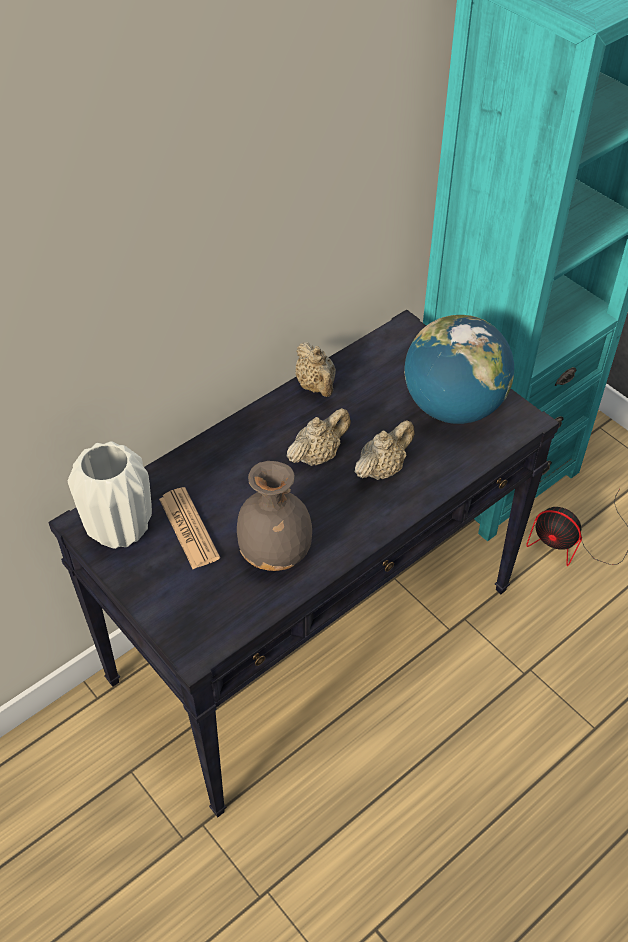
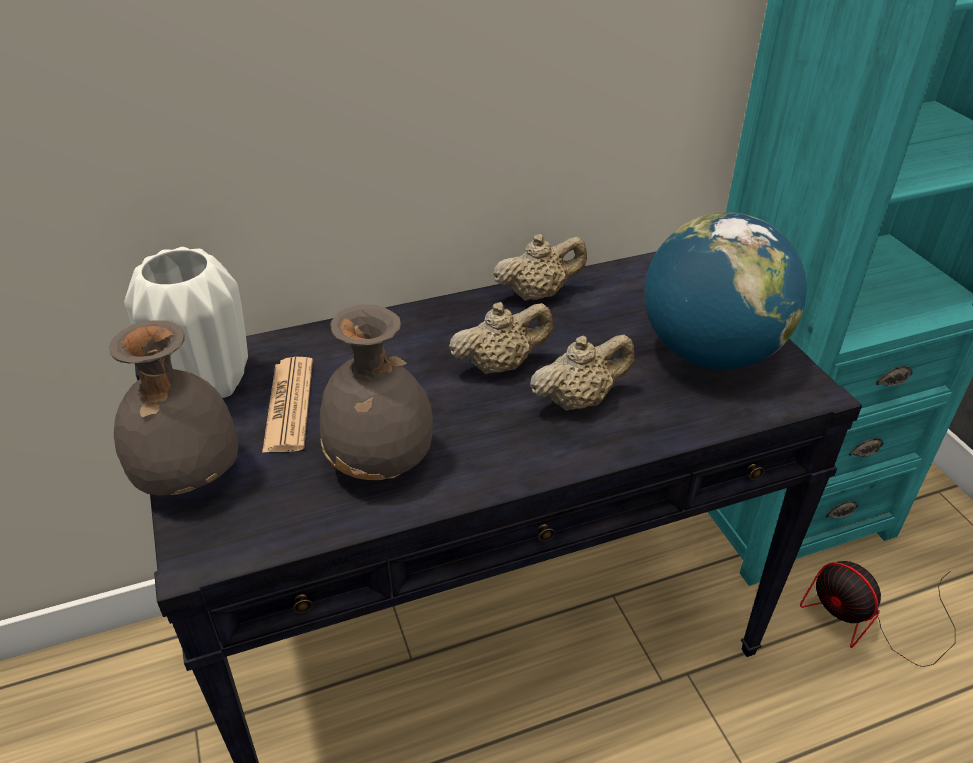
camera: 20 degrees right, 10 degrees down
beige teapot [295,342,336,397] -> beige teapot turned 105 degrees counterclockwise [493,234,587,301]
none -> grey vase [109,320,238,496]

